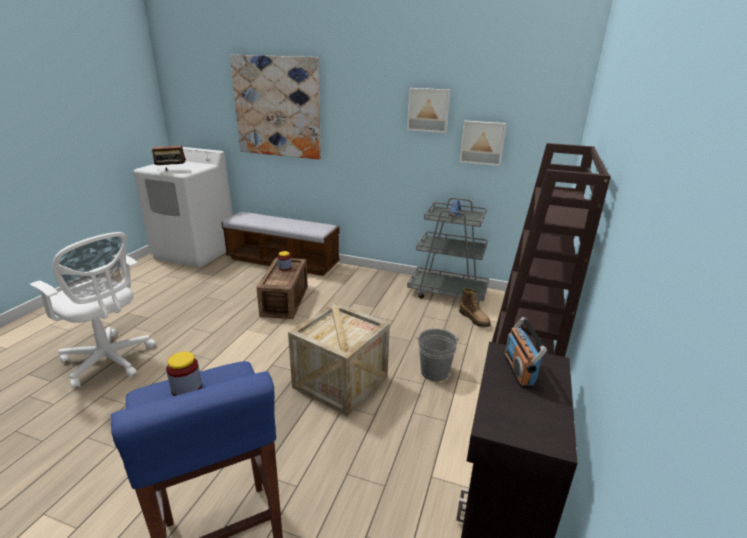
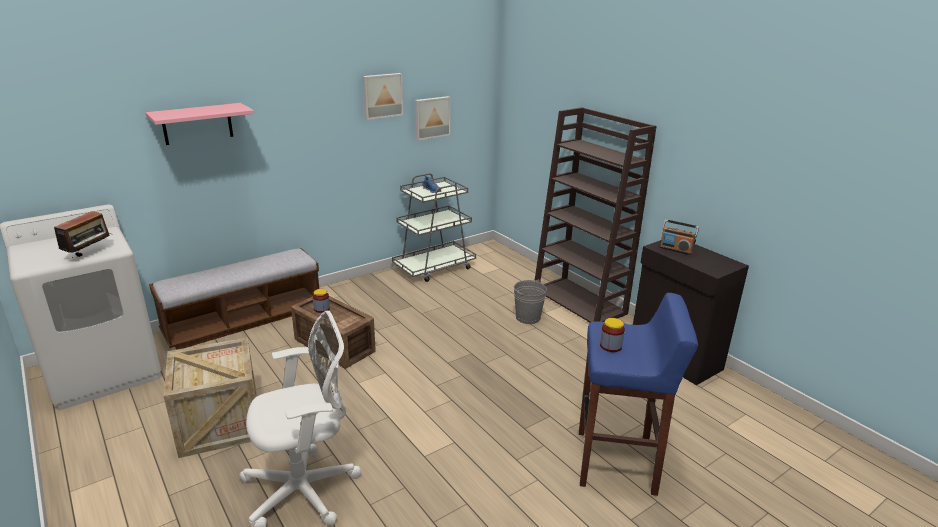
camera: 55 degrees left, 0 degrees up
picture [230,55,321,159] -> pink shelf [145,103,254,145]
crate [288,302,390,417] -> crate moved to [164,338,257,458]
boot [459,288,491,327] -> none

